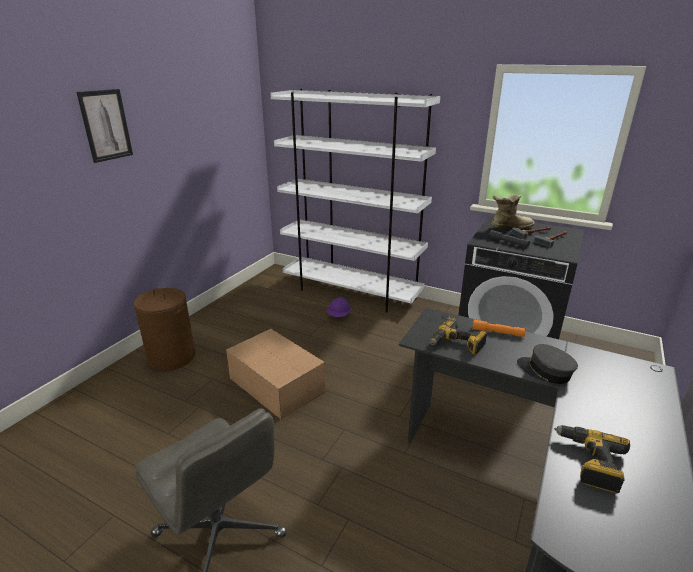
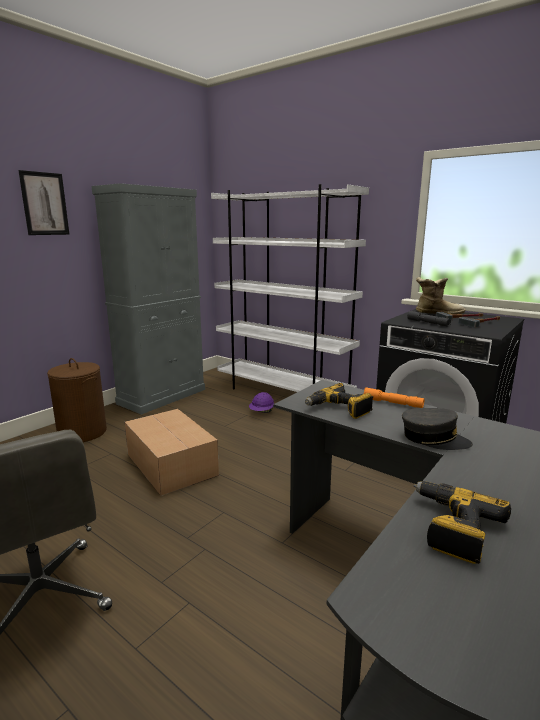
camera: 10 degrees right, 10 degrees down
grey cap [517,344,578,384] -> grey cap turned 150 degrees clockwise [402,408,473,450]
none -> grey cabinet [92,183,205,415]

